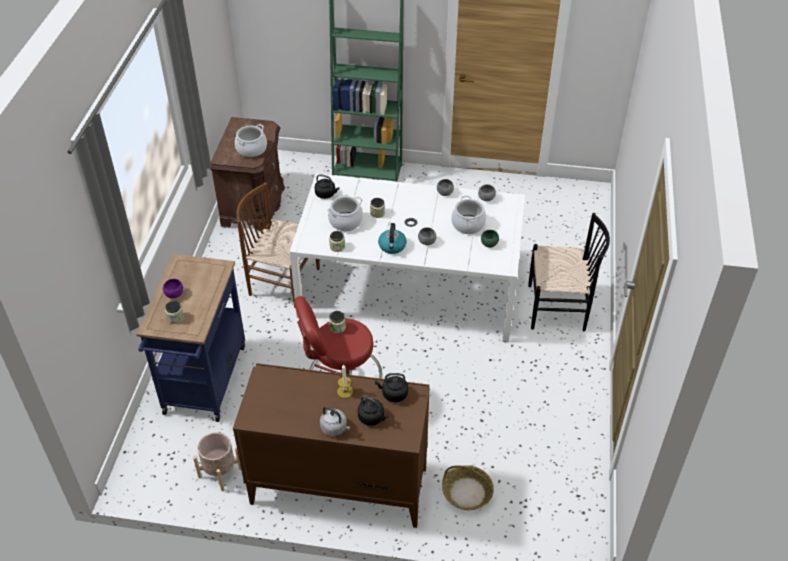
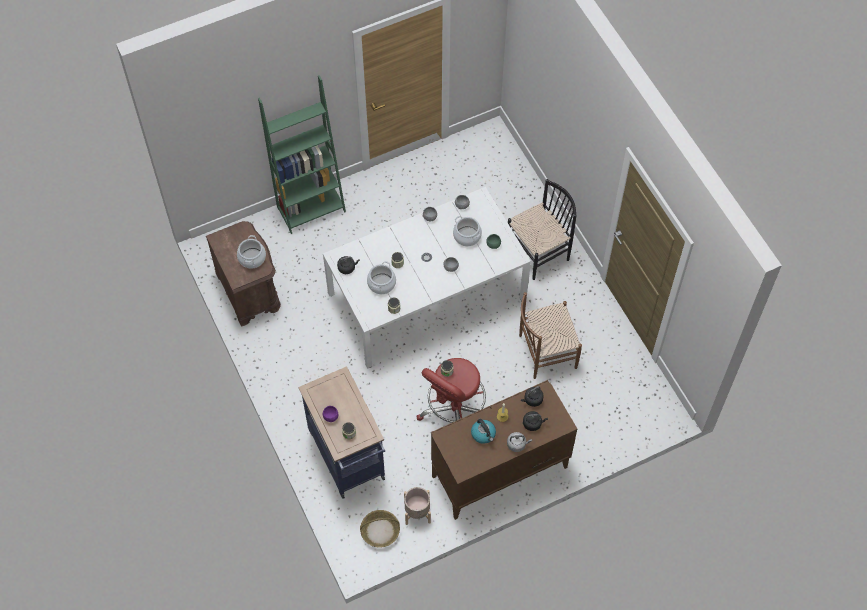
camera: 35 degrees left, 15 degrees up
brown chair [237,182,320,309] -> brown chair moved to [519,292,582,379]
kettle [378,223,407,254] -> kettle moved to [471,419,496,444]
basket [442,465,494,510] -> basket moved to [360,510,400,548]

